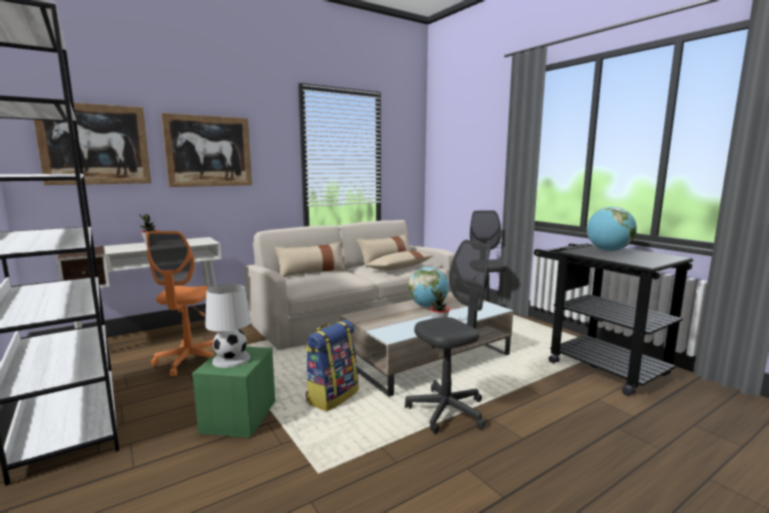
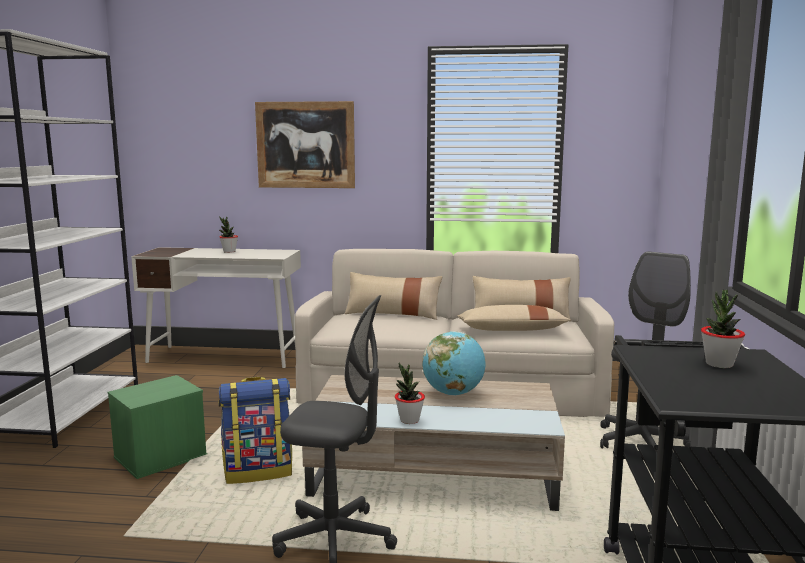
camera: 40 degrees right, 0 degrees up
picture [34,103,151,185] -> none
orange office chair [146,231,214,376] -> none
white table lamp [205,284,251,368] -> none
globe [587,207,637,251] -> potted plant [701,290,745,368]

